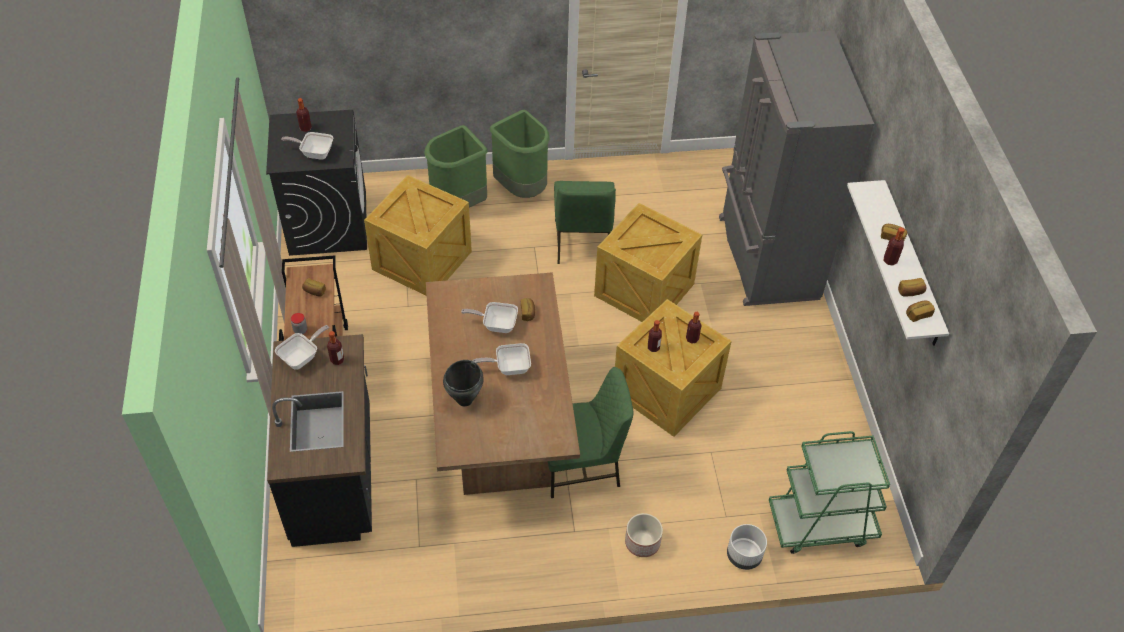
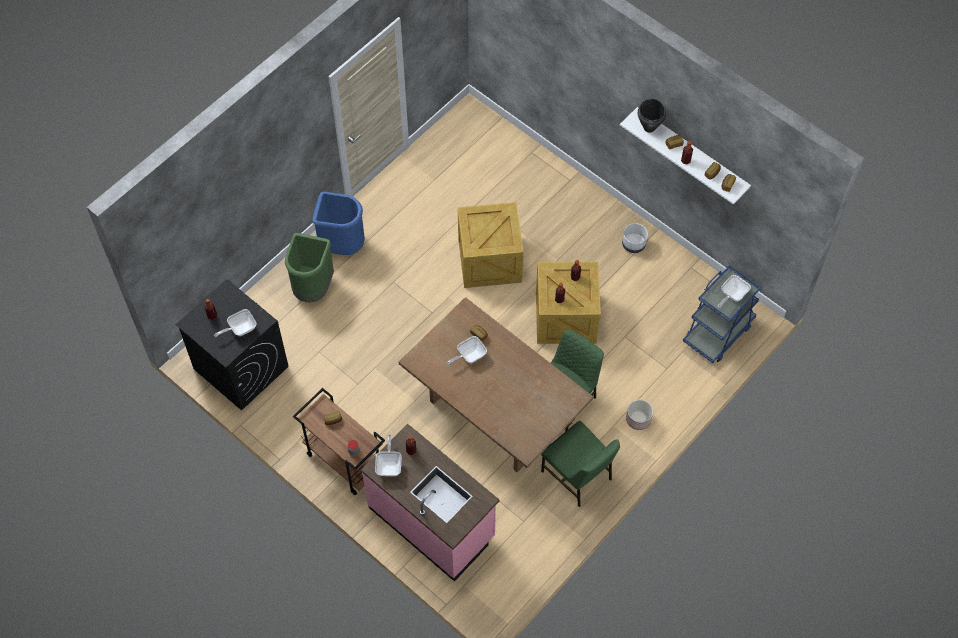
camera: 40 degrees left, 10 degrees up
black counter [267,334,372,547] -> pink counter [361,424,500,582]
crate [364,175,472,295] -> none
black cooking pot [443,360,484,406] -> black cooking pot moved to [638,99,666,133]
frying pan [473,343,531,375] -> frying pan moved to [718,275,751,308]
green trash can [490,110,550,198] -> blue trash can [312,192,365,255]
green chair [554,181,616,264] -> green chair moved to [541,421,620,507]
grey fridge [719,31,874,306] -> none
white planter [727,524,767,570] -> white planter moved to [622,223,648,253]
green cart [769,431,890,554] -> blue cart [683,265,761,363]

